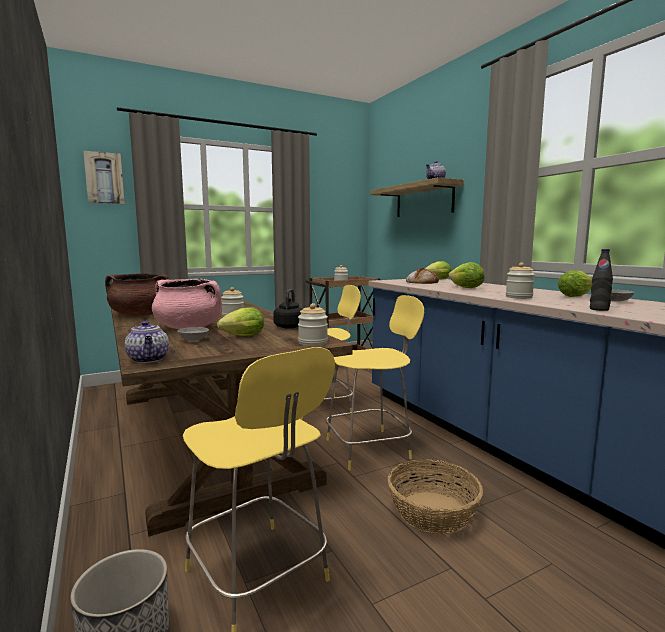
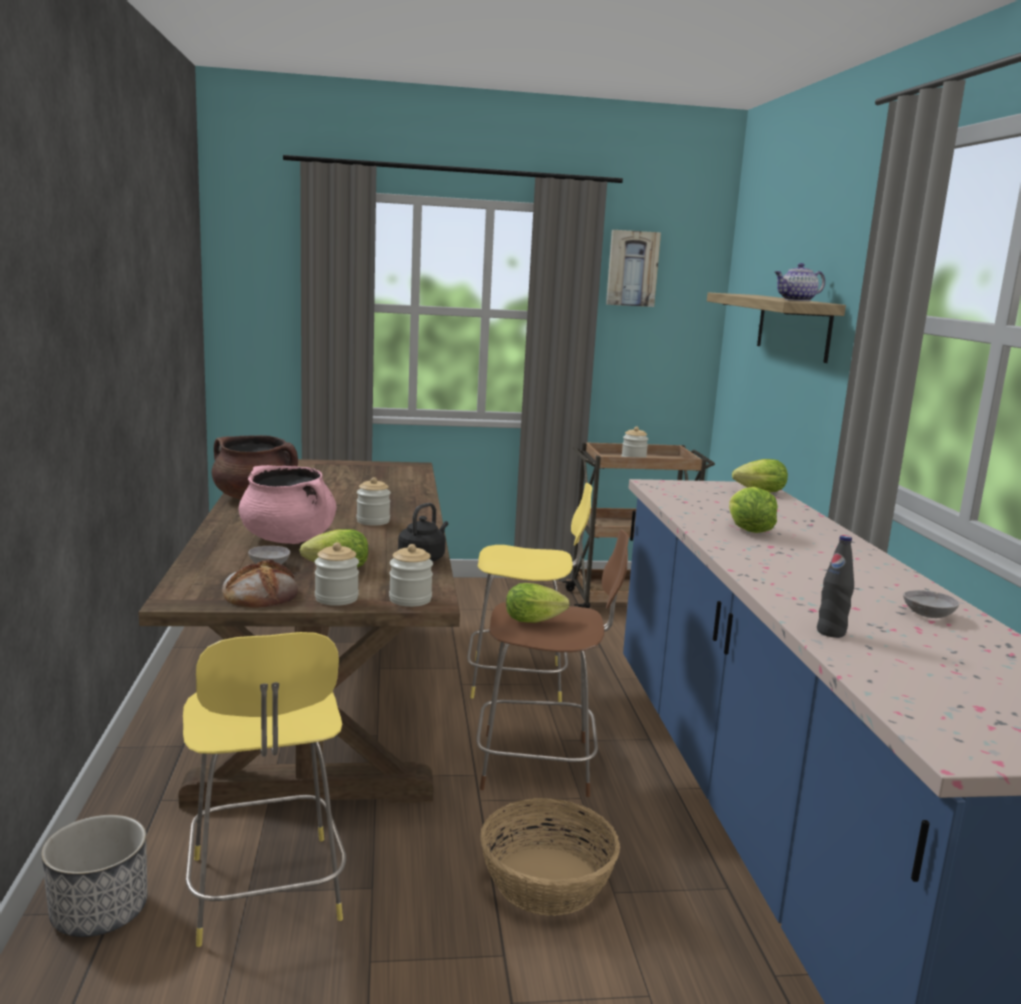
camera: 20 degrees right, 5 degrees up
picture [83,151,125,204] -> picture moved to [606,230,661,307]
teapot [125,321,169,363] -> none
yellow stool [326,295,424,470] -> brown stool [476,530,629,797]
bread [406,268,439,284] -> bread moved to [222,559,298,608]
jar [506,262,535,299] -> jar moved to [315,542,359,606]
lettuce [558,270,592,297] -> lettuce moved to [506,583,570,623]

